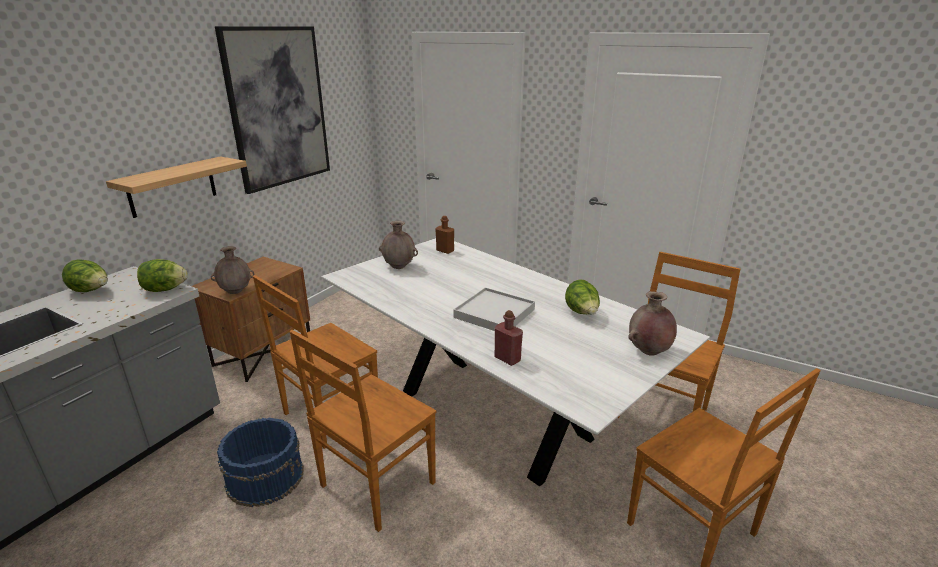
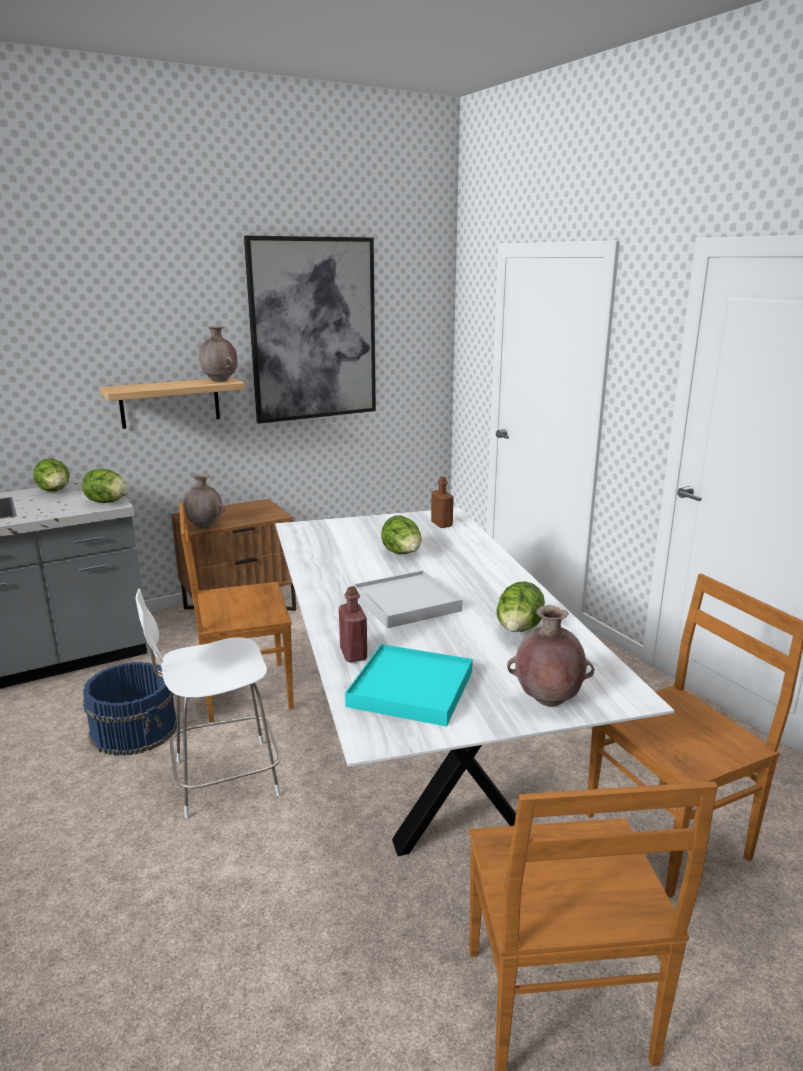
camera: 30 degrees right, 5 degrees down
brown chair [289,330,436,532] -> white stool [136,589,280,818]
brown vase [379,221,418,269] -> brown vase moved to [199,326,237,382]
none -> turquoise tray [345,644,473,727]
none -> lettuce [381,515,422,554]

